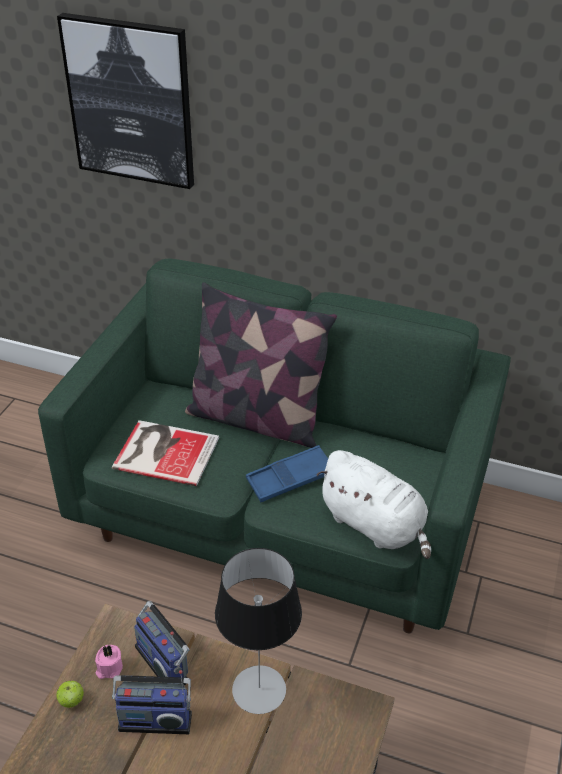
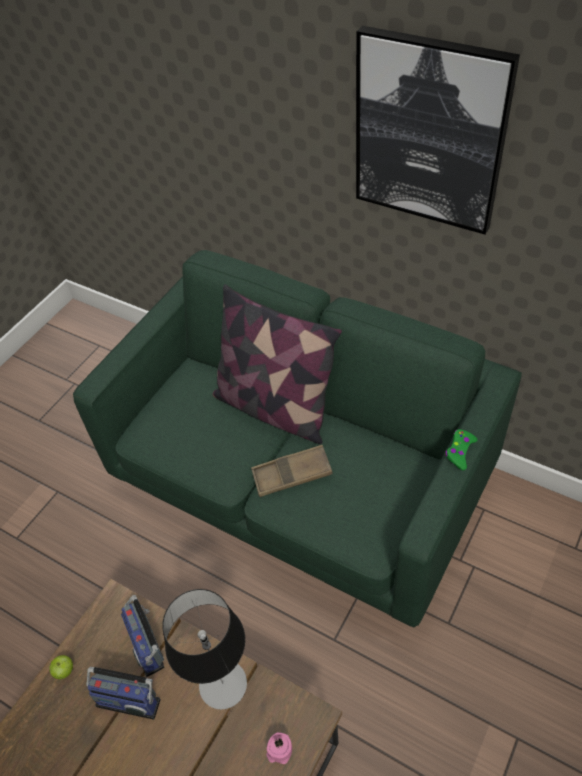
camera: 15 degrees right, 10 degrees up
picture [57,13,194,189] -> picture moved to [356,26,520,235]
pink candle [95,645,123,679] -> pink candle moved to [266,732,292,764]
book [112,420,219,486] -> none
blue tray [246,445,328,502] -> brown tray [251,445,333,497]
white plush toy [316,450,431,559] -> none
none -> green game controller [445,429,477,470]

